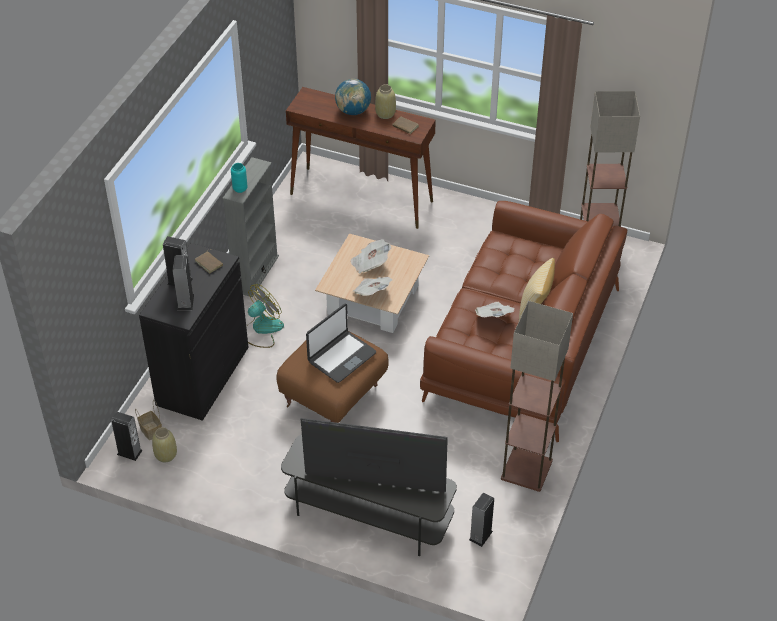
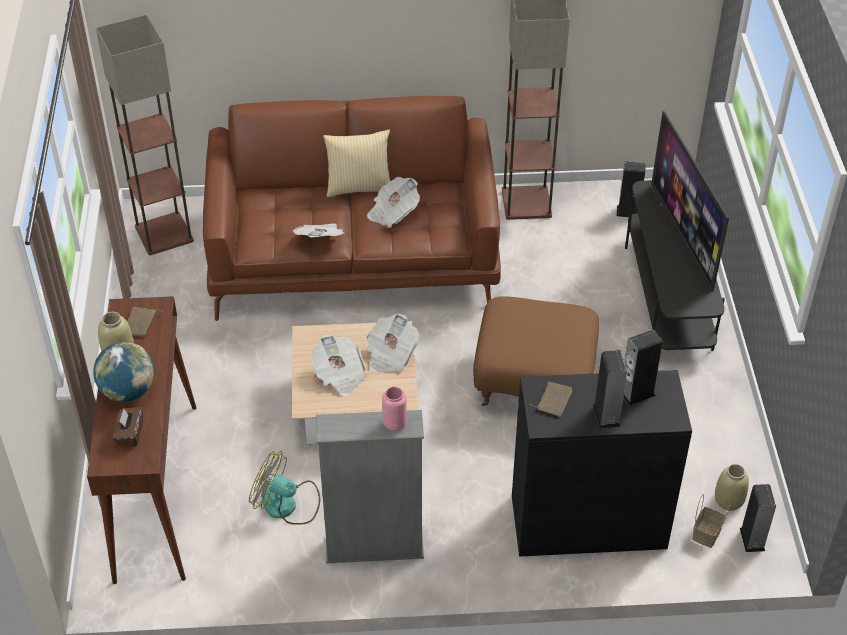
camera: 115 degrees left, 0 degrees up
turquoise vase [231,163,247,193] -> pink vase [382,387,407,431]
fan [246,284,284,348] -> fan moved to [249,451,320,525]
laptop [306,304,377,383] -> none
none -> brown tissue box [112,407,143,446]
none -> newspaper [293,223,345,237]

